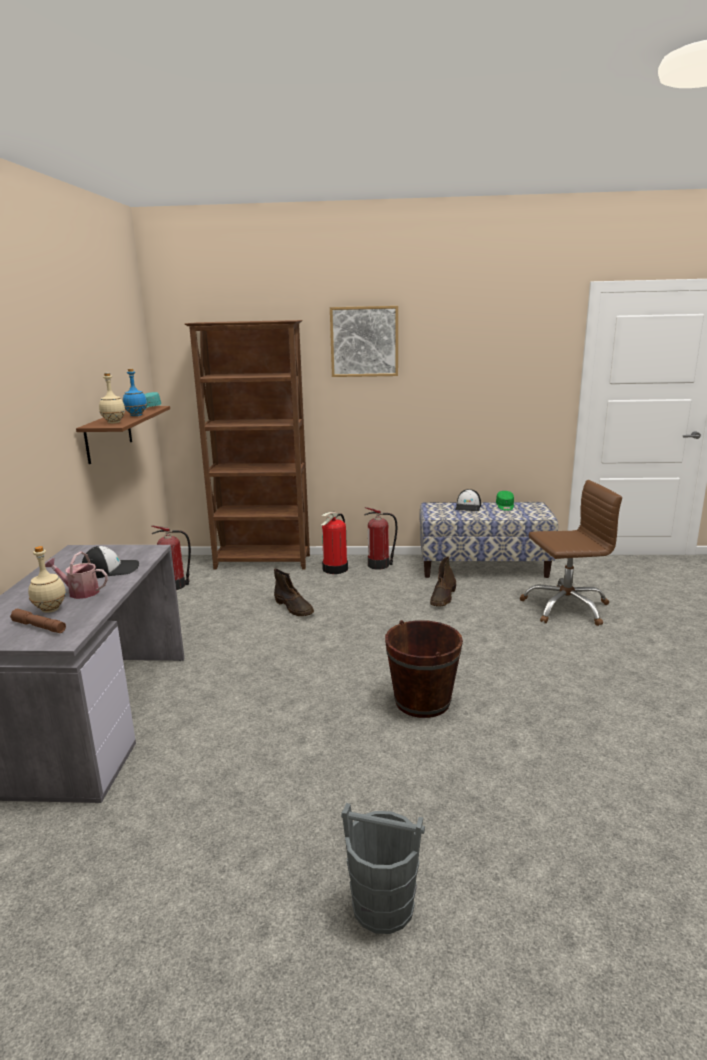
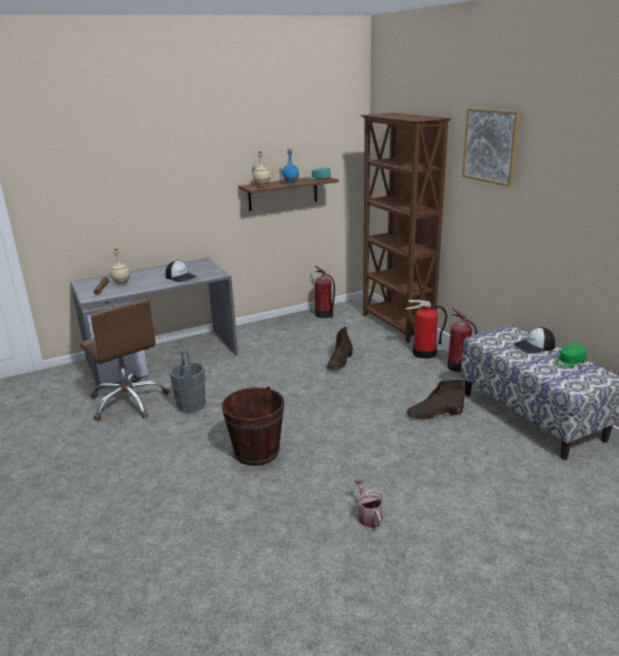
camera: 60 degrees right, 5 degrees up
watering can [45,552,108,599] -> watering can moved to [354,479,383,528]
grey bucket [341,803,425,934] -> grey bucket moved to [169,350,206,413]
brown office chair [520,480,622,626] -> brown office chair moved to [80,299,169,421]

